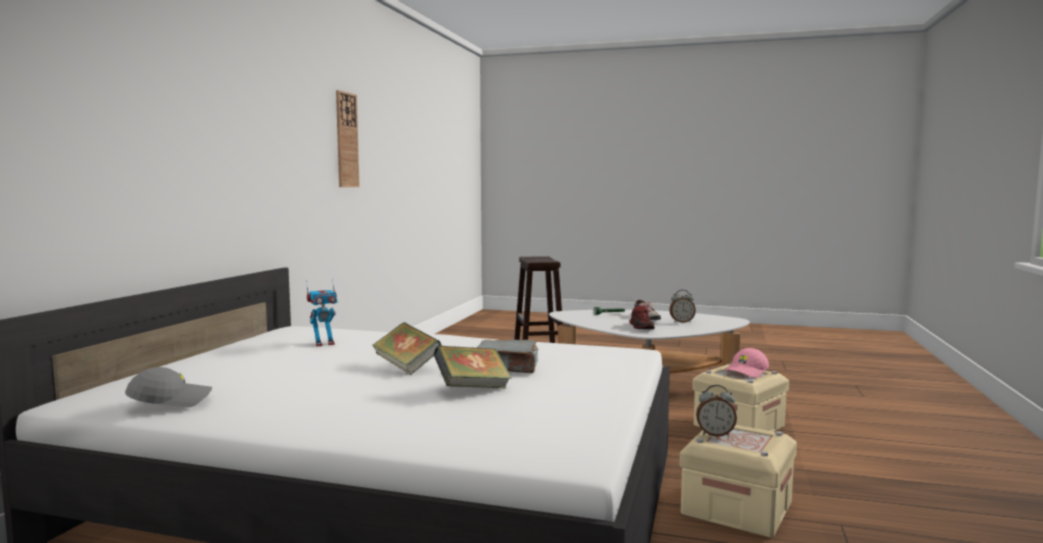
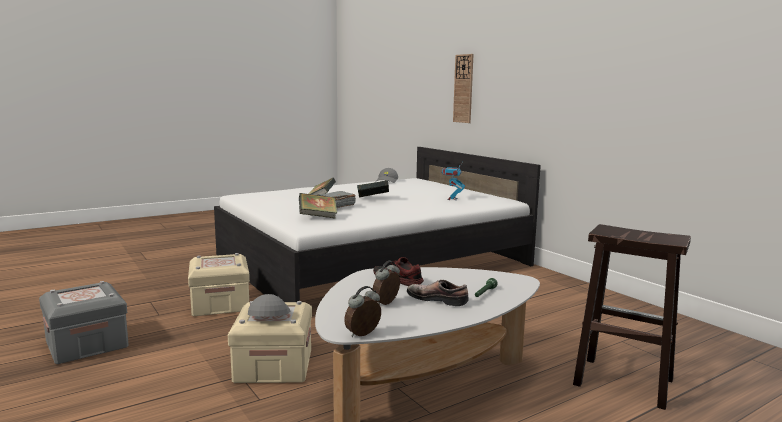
camera: 130 degrees right, 5 degrees up
wall clock [336,90,360,187] -> wall clock moved to [453,54,473,123]
alarm clock [696,385,737,437] -> alarm clock moved to [344,286,381,337]
pink cap [723,348,769,378] -> grey cap [248,294,290,317]
none -> grey storage box [39,281,129,364]
none -> book [299,193,337,219]

